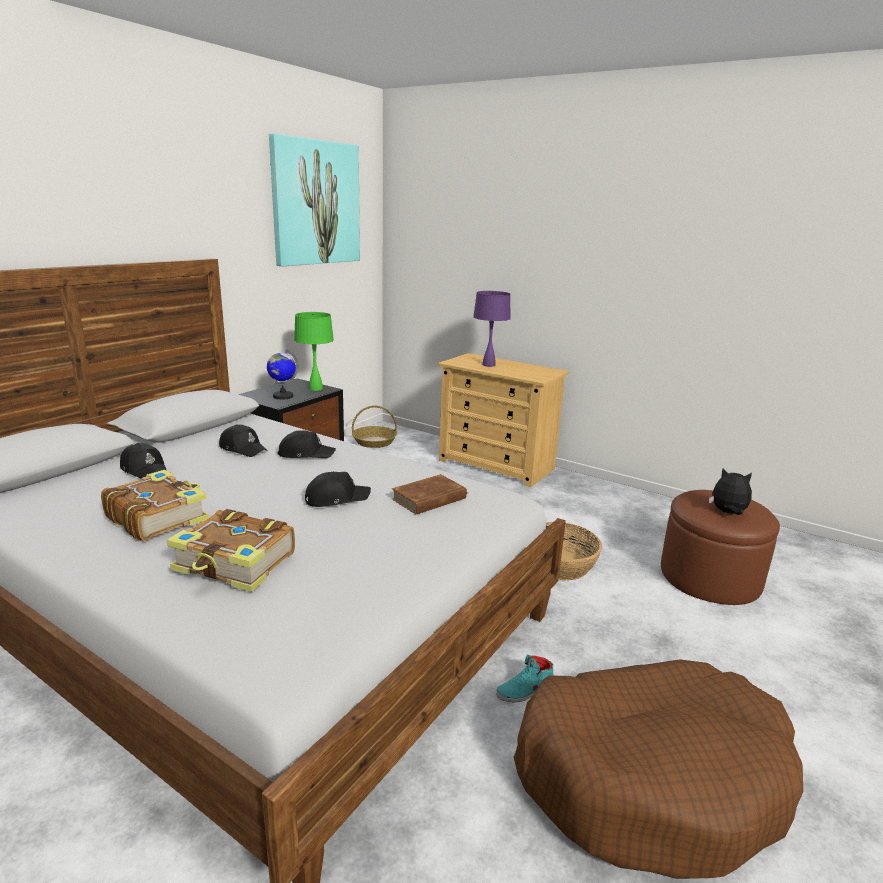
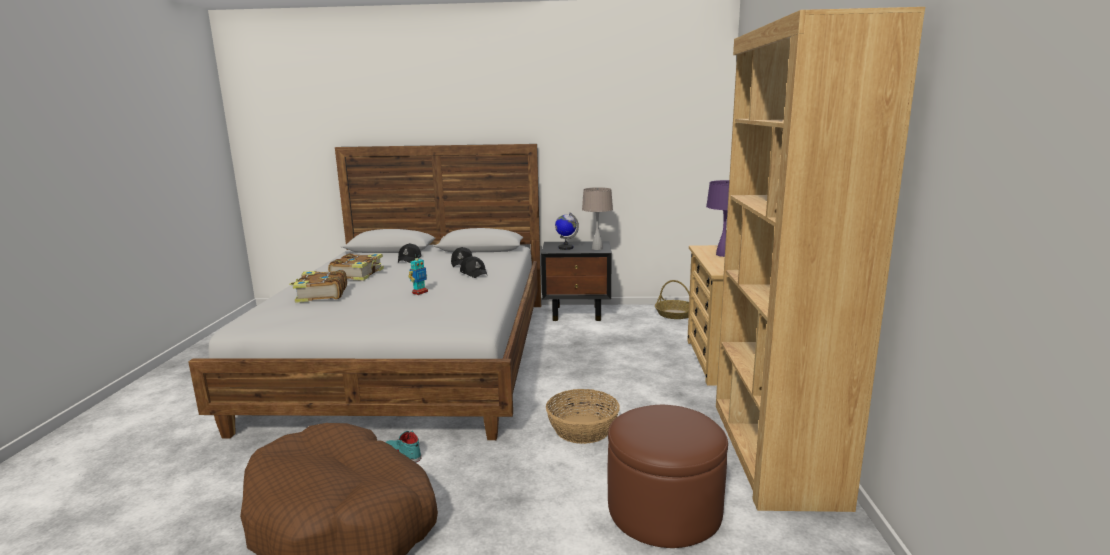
camera: 60 degrees right, 5 degrees down
picture [269,133,360,266] -> none
green table lamp [294,312,334,391] -> beige table lamp [582,187,613,250]
black cap [305,472,371,507] -> toy robot [408,254,428,295]
brown book [392,474,467,515] -> none
plush toy [709,469,752,515] -> none
none -> brown bookcase [716,7,925,512]

